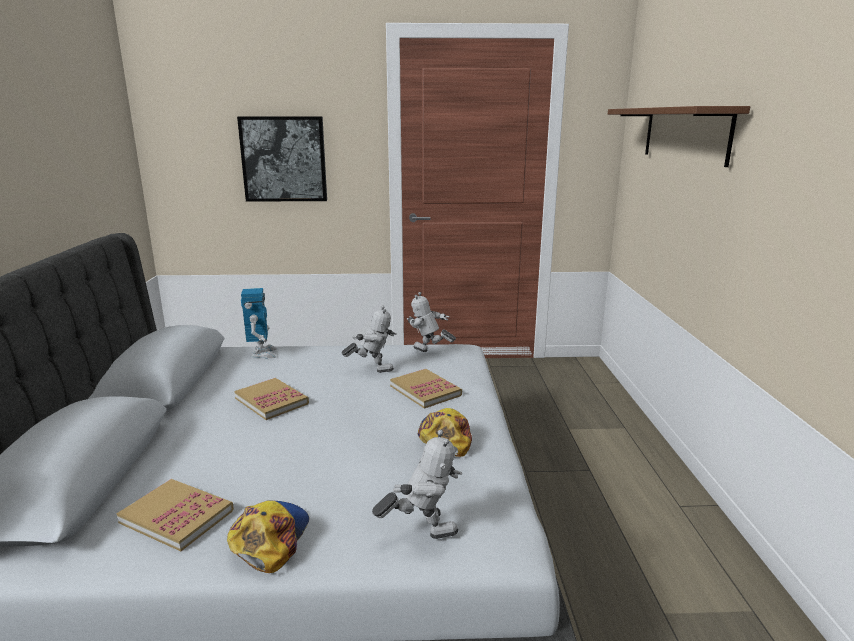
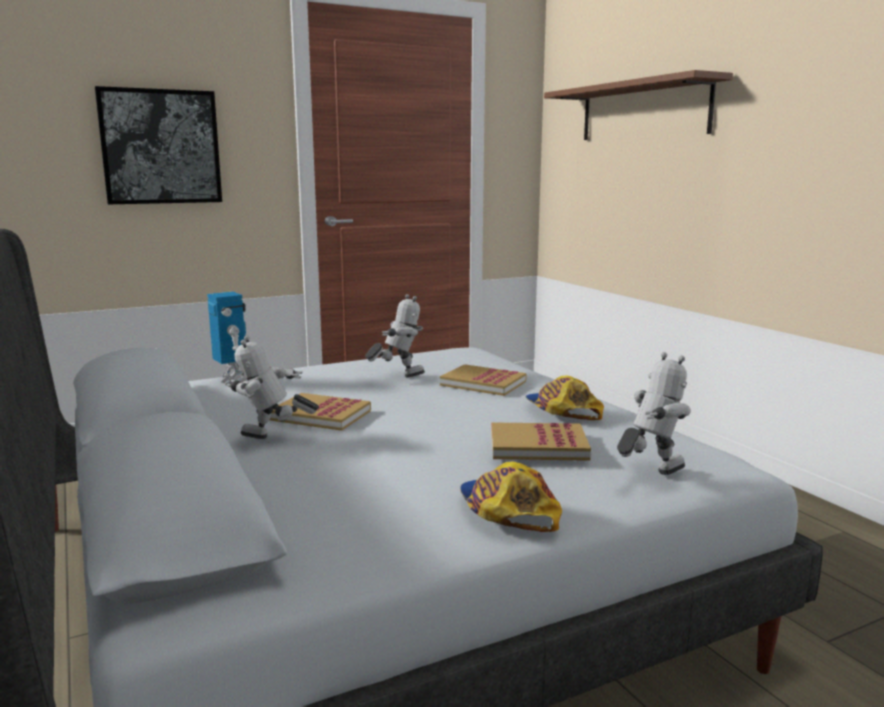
camera: 25 degrees left, 5 degrees down
book [117,479,234,551] -> book moved to [491,422,591,461]
toy robot [407,292,456,352] -> toy robot moved to [227,336,319,439]

